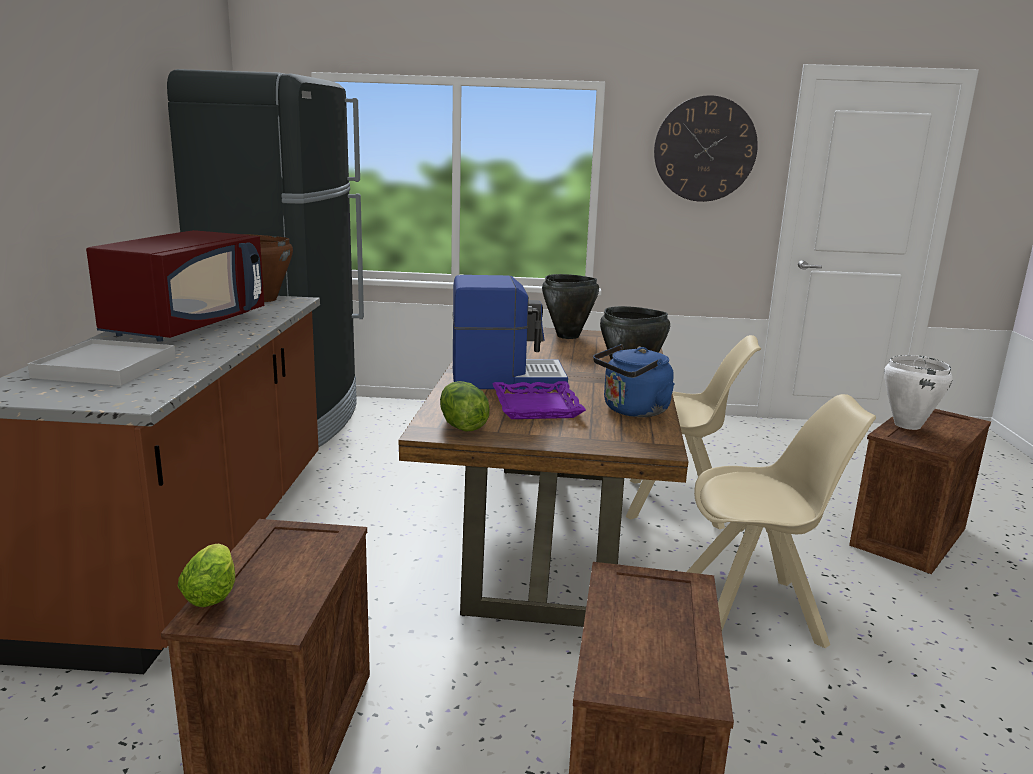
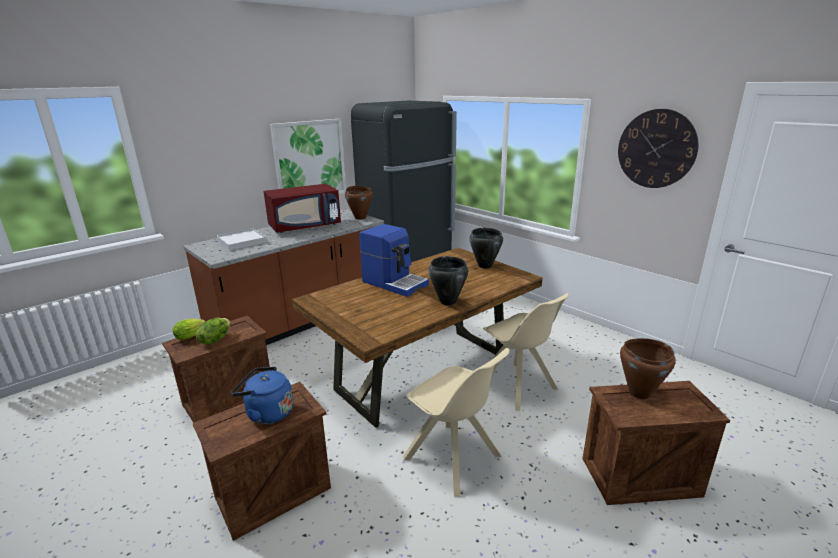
camera: 45 degrees right, 5 degrees up
lettuce [440,381,490,432] -> lettuce moved to [196,318,230,345]
purple tray [492,381,586,419] -> none
blue kettle [593,344,675,417] -> blue kettle moved to [231,367,293,424]
white cooking pot [884,355,953,430] -> brown cooking pot [620,338,676,399]
none -> picture [270,119,346,194]

